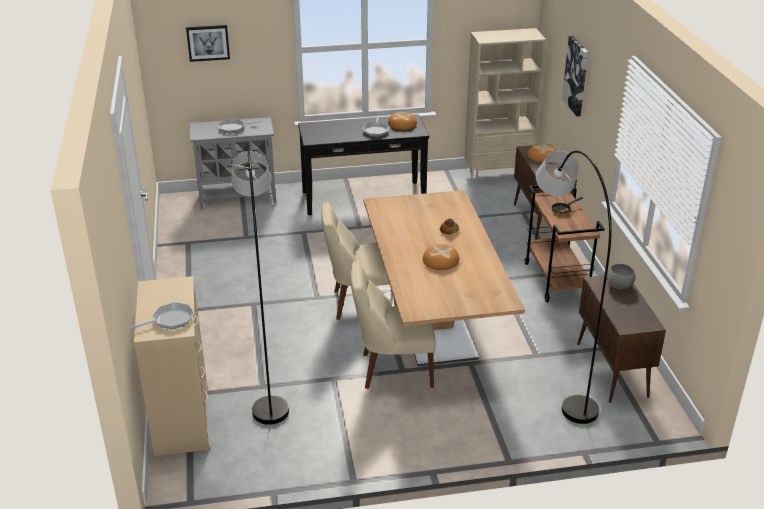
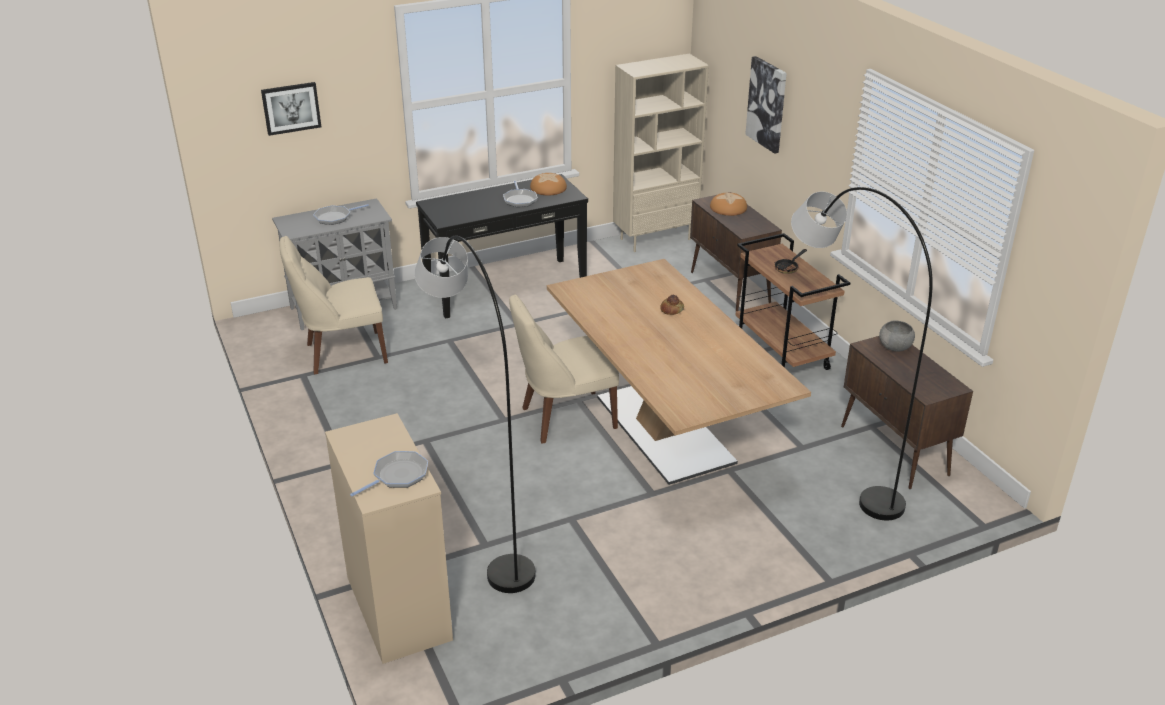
camera: 15 degrees left, 0 degrees up
beige chair [351,261,435,389] -> beige chair moved to [280,236,388,374]
bread [423,244,459,270] -> none

